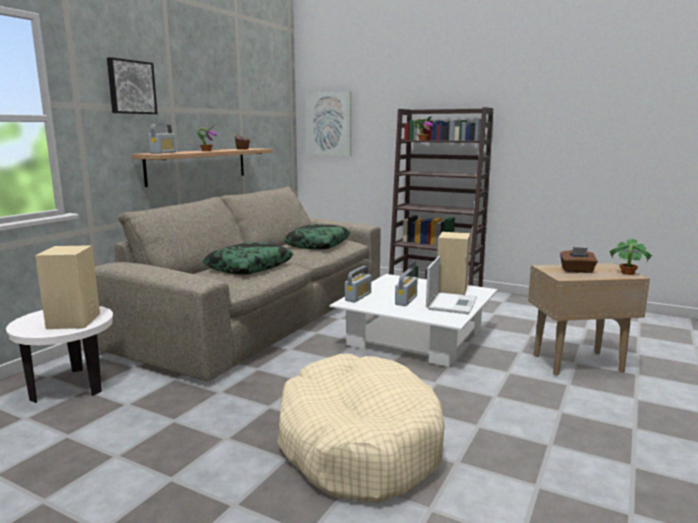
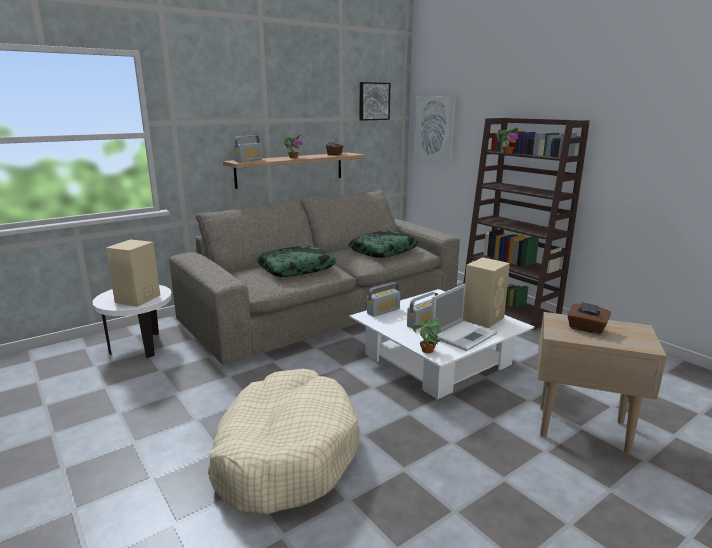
camera: 25 degrees right, 5 degrees up
picture [107,57,157,114] -> picture moved to [360,82,390,121]
potted plant [609,238,653,275] -> potted plant moved to [412,317,443,353]

